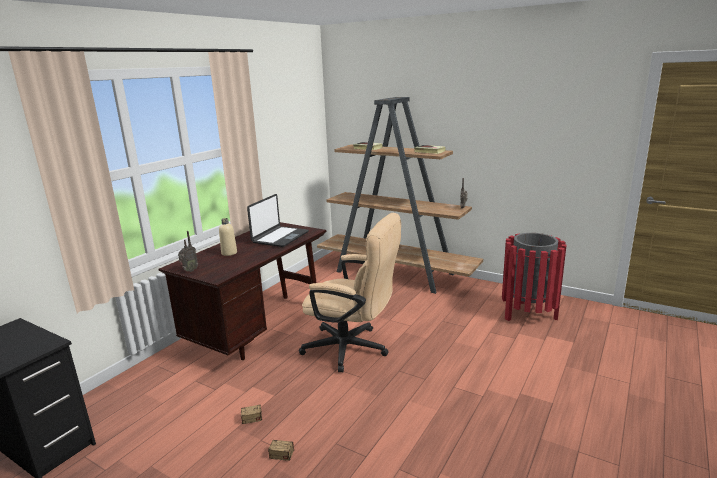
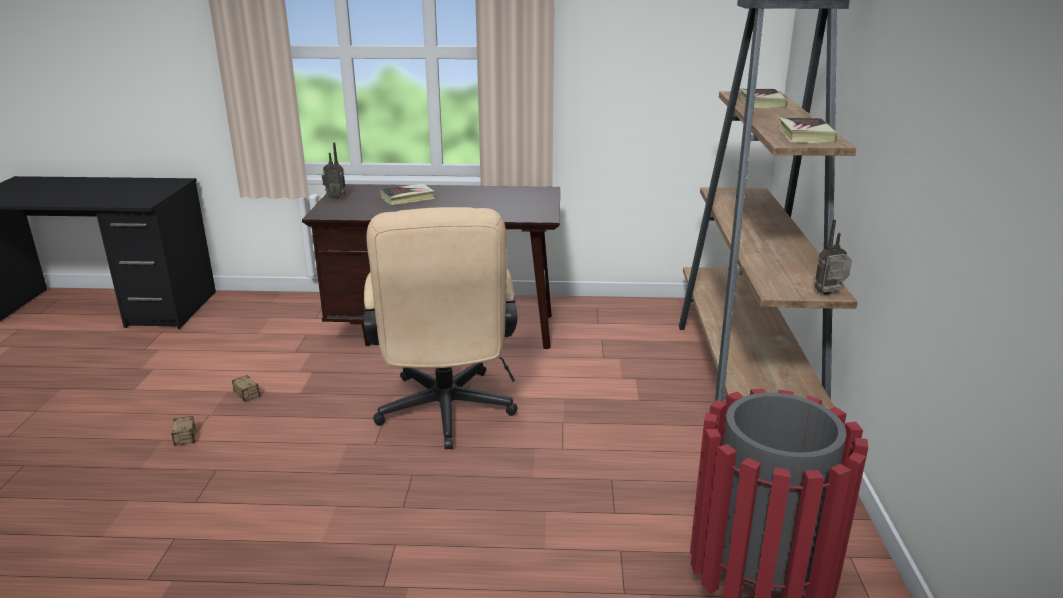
camera: 60 degrees right, 5 degrees up
beige bottle [219,218,237,256] -> book [380,184,435,205]
laptop [247,194,309,247] -> none

